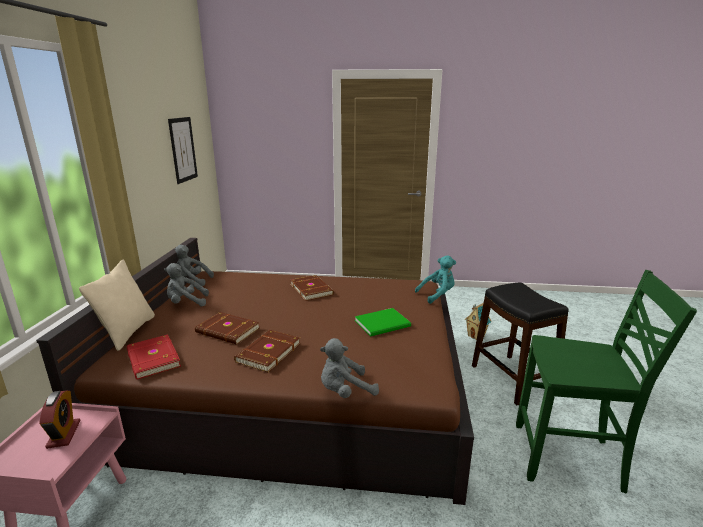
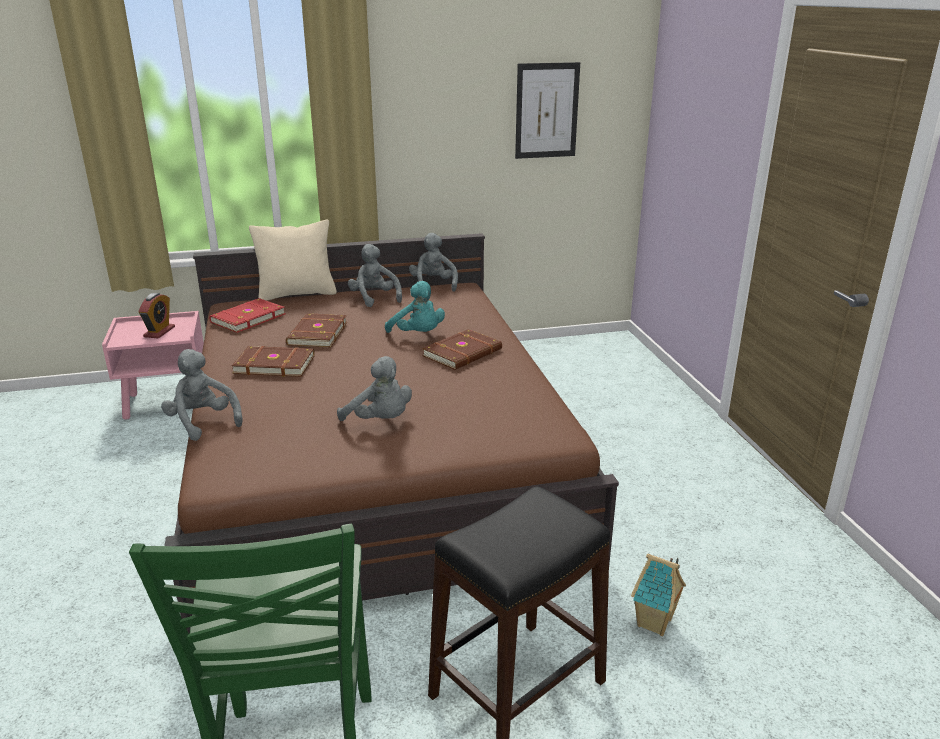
camera: 70 degrees right, 5 degrees up
alarm clock [40,390,81,449] -> alarm clock turned 45 degrees counterclockwise [139,293,175,339]
green book [355,308,411,336] -> grey plush toy [337,356,412,421]
turquoise plush toy [415,255,456,304] -> turquoise plush toy moved to [385,281,445,333]

